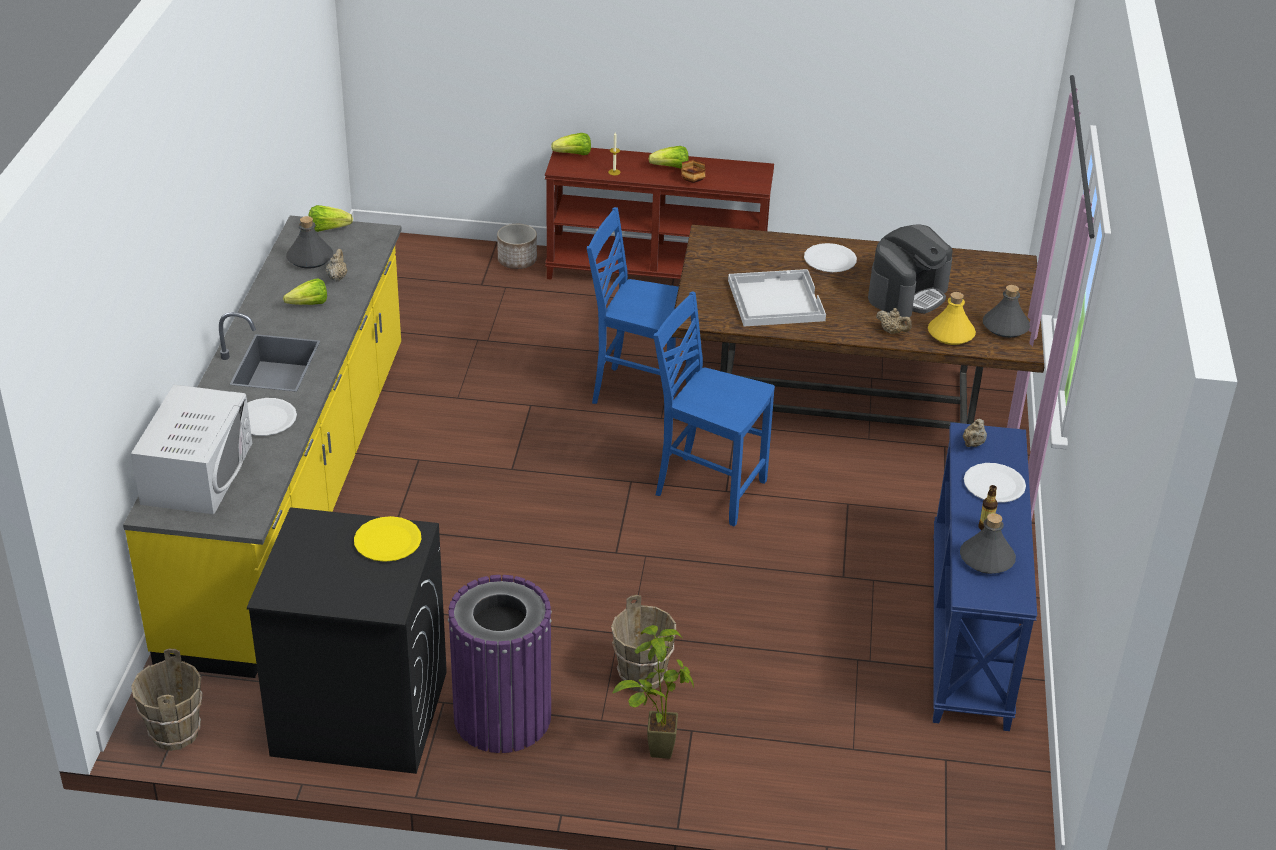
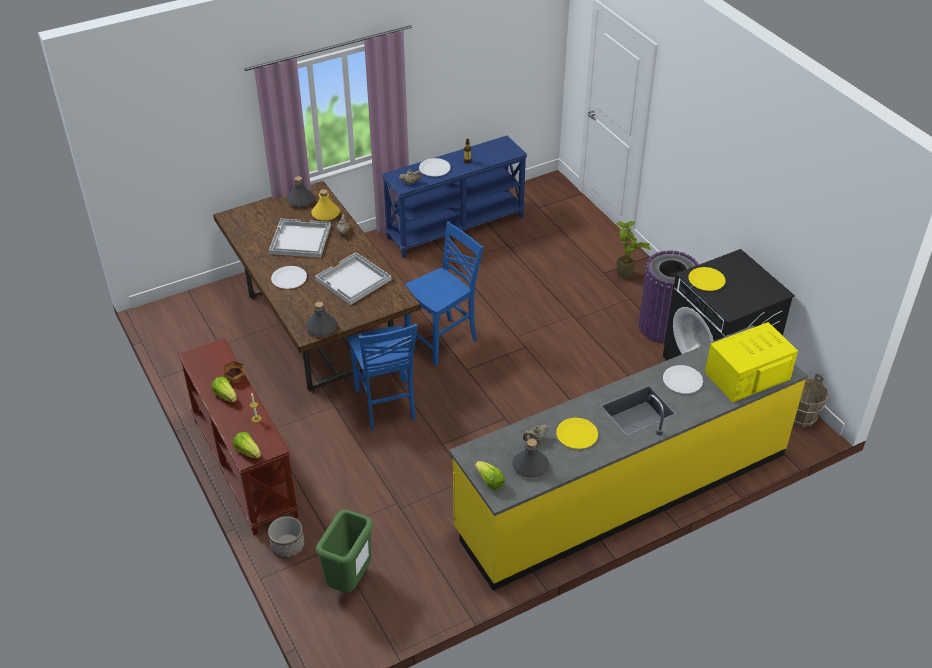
camera: 125 degrees left, 5 degrees up
white microwave [131,385,252,514] -> yellow microwave [705,322,798,403]
lettuce [283,279,327,305] -> yellow plate [556,418,598,449]
brown bucket [611,595,676,692] -> none
blue chair [654,291,775,526] -> blue chair turned 120 degrees counterclockwise [404,221,483,366]
coffee machine [868,224,953,317] -> white tray [269,219,331,258]
grey bottle [960,513,1016,574] -> grey bottle moved to [306,301,337,336]
none -> green trash can [316,510,373,593]

